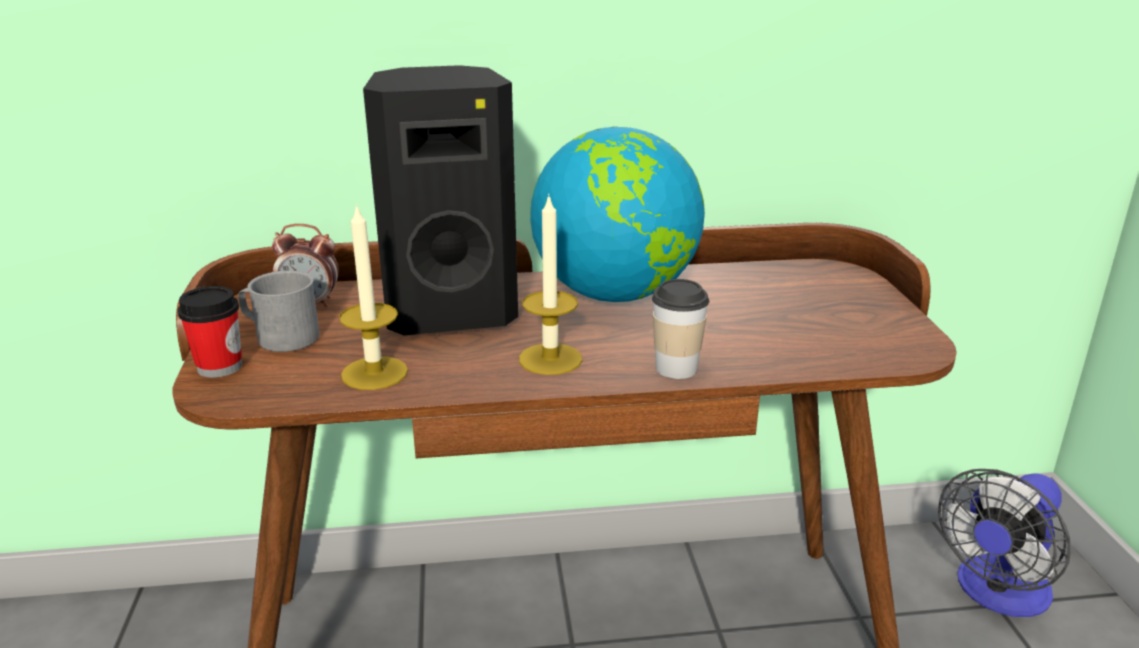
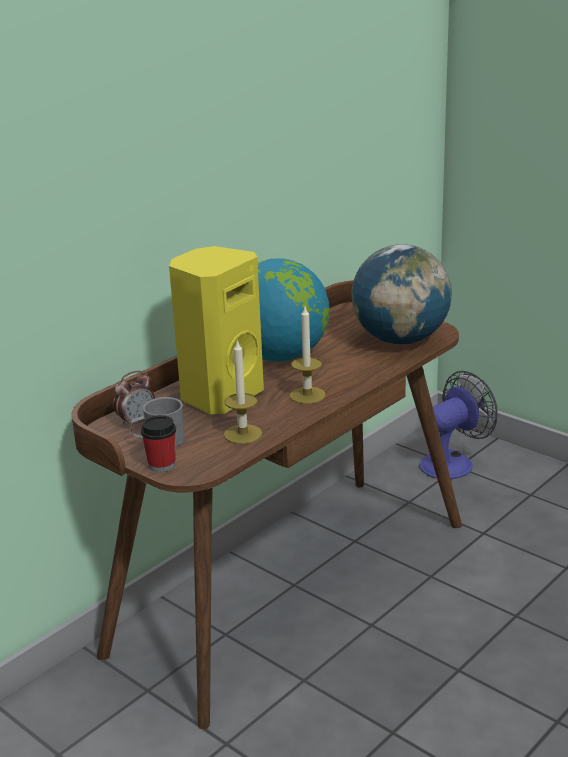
camera: 40 degrees left, 0 degrees up
black speaker [363,65,518,335] -> yellow speaker [169,246,264,414]
cup [652,279,709,379] -> none
fan [938,469,1071,617] -> fan turned 135 degrees counterclockwise [419,371,498,479]
none -> globe [351,244,452,345]

